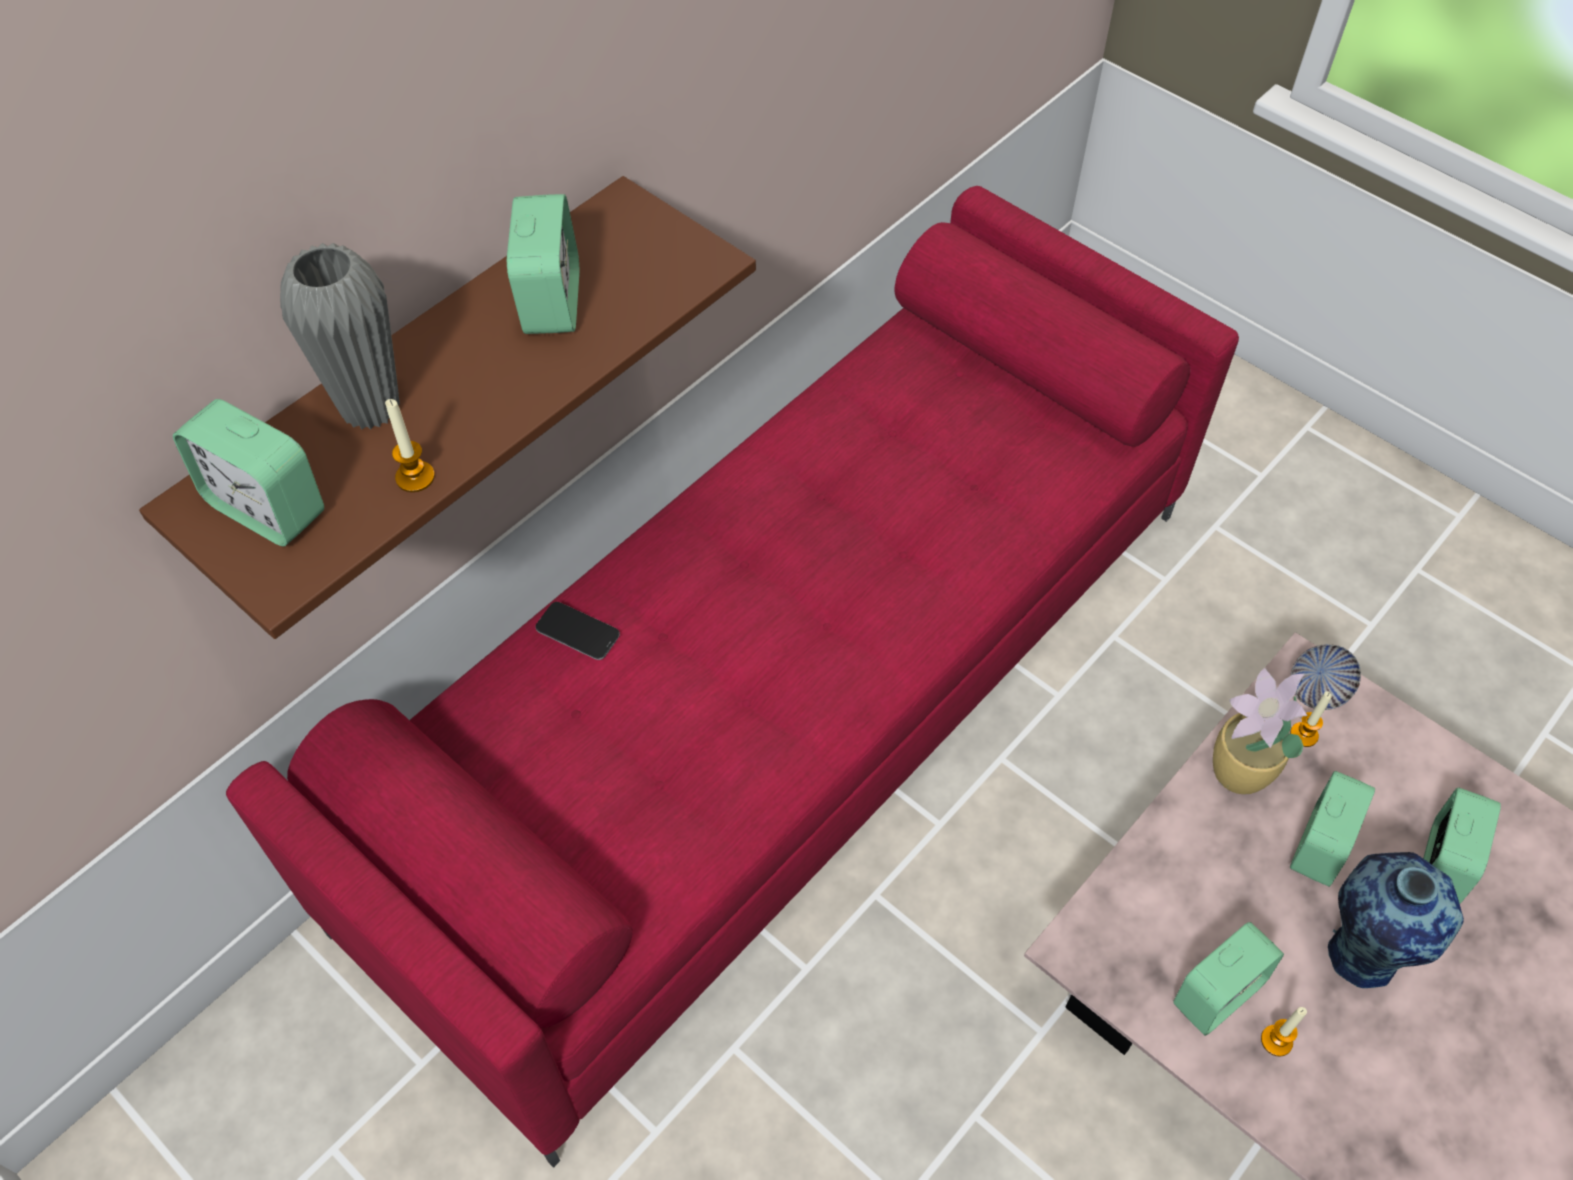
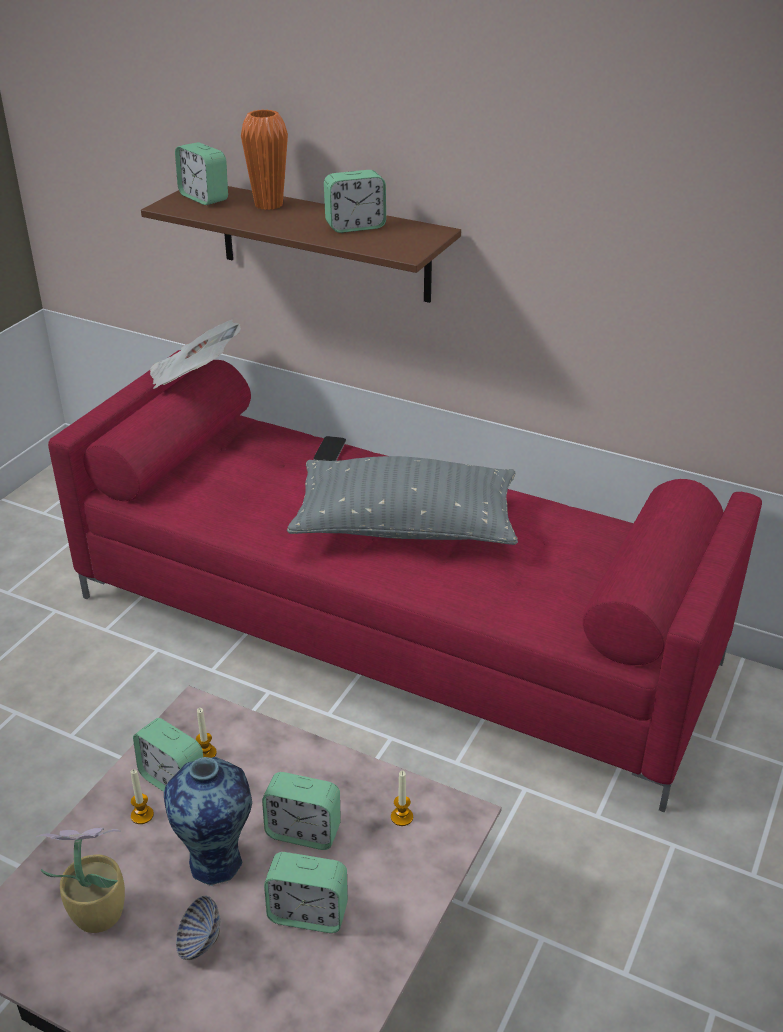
camera: 75 degrees right, 20 degrees down
alarm clock [173,399,324,546] -> alarm clock turned 60 degrees counterclockwise [175,142,228,205]
grey vase [280,243,400,430] -> orange vase [241,109,288,210]
candle [385,399,435,492] -> candle moved to [196,708,217,758]
potted plant [1213,667,1308,795] -> potted plant moved to [36,828,125,933]
bowl [1291,644,1361,710] -> bowl moved to [176,896,220,960]
none -> newspaper [150,320,241,389]
none -> grey pillow [287,456,518,545]

